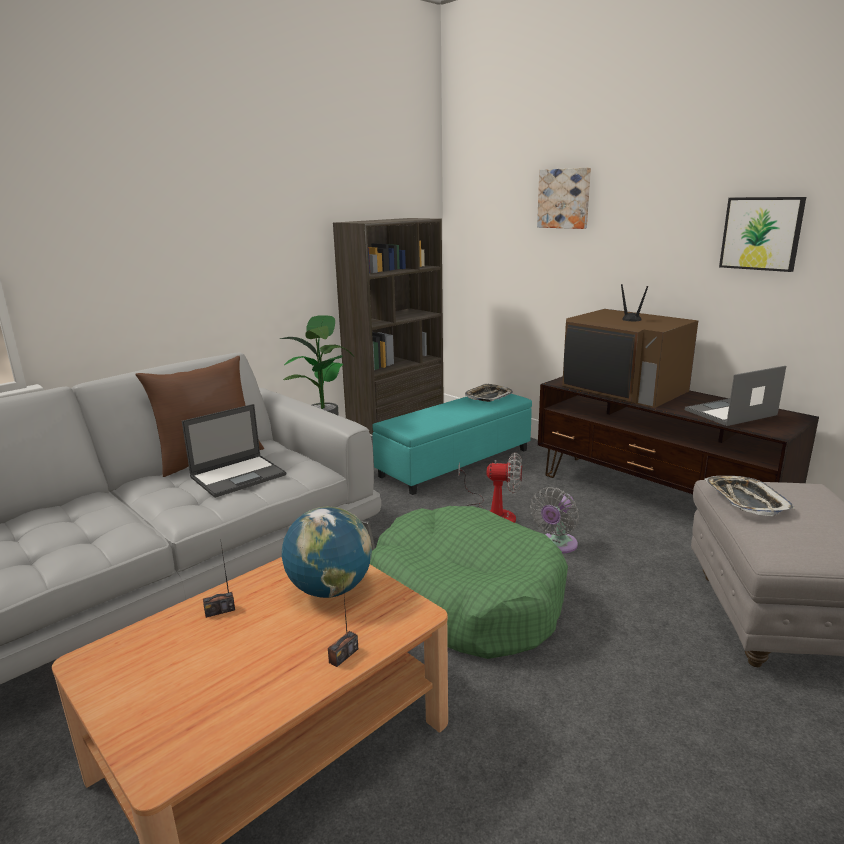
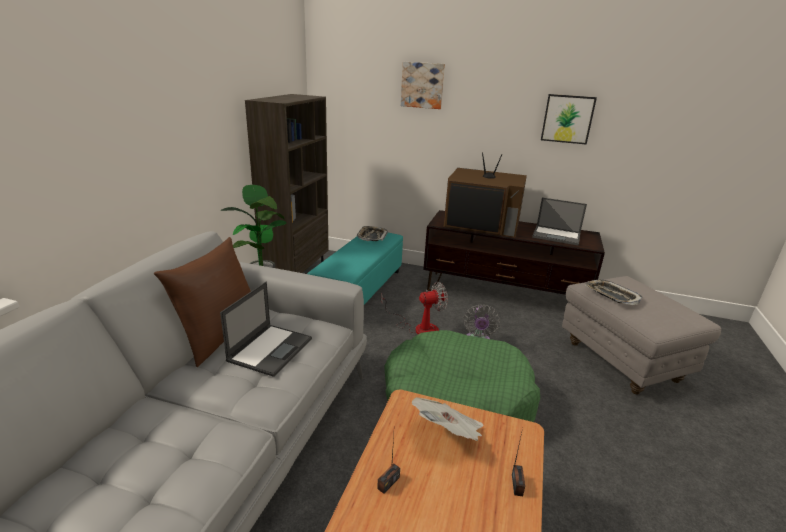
camera: 30 degrees left, 5 degrees up
globe [282,507,372,598] -> newspaper [412,397,483,441]
laptop [685,366,786,426] -> laptop turned 105 degrees counterclockwise [532,197,587,245]

